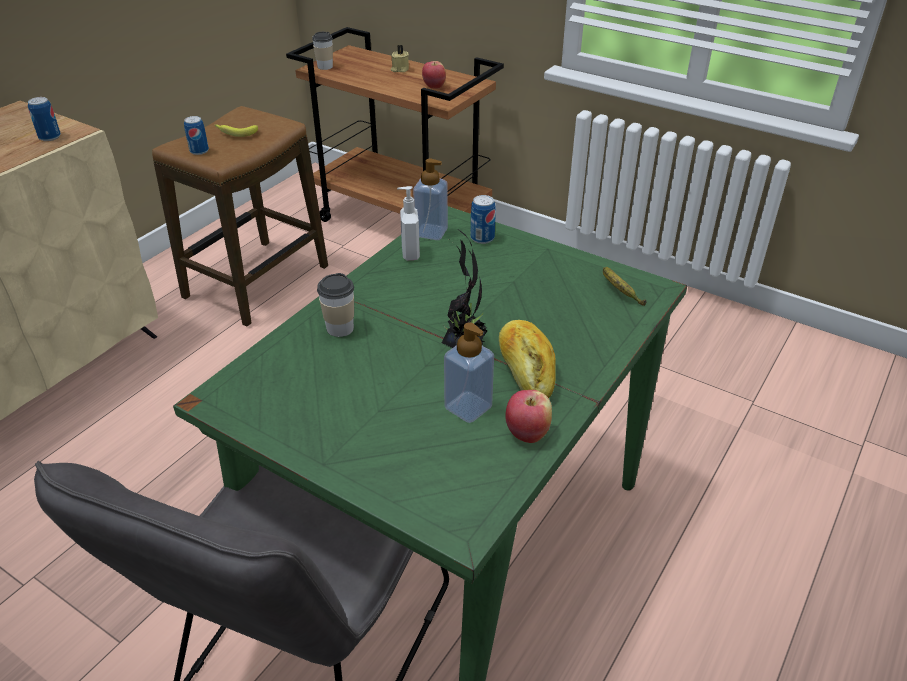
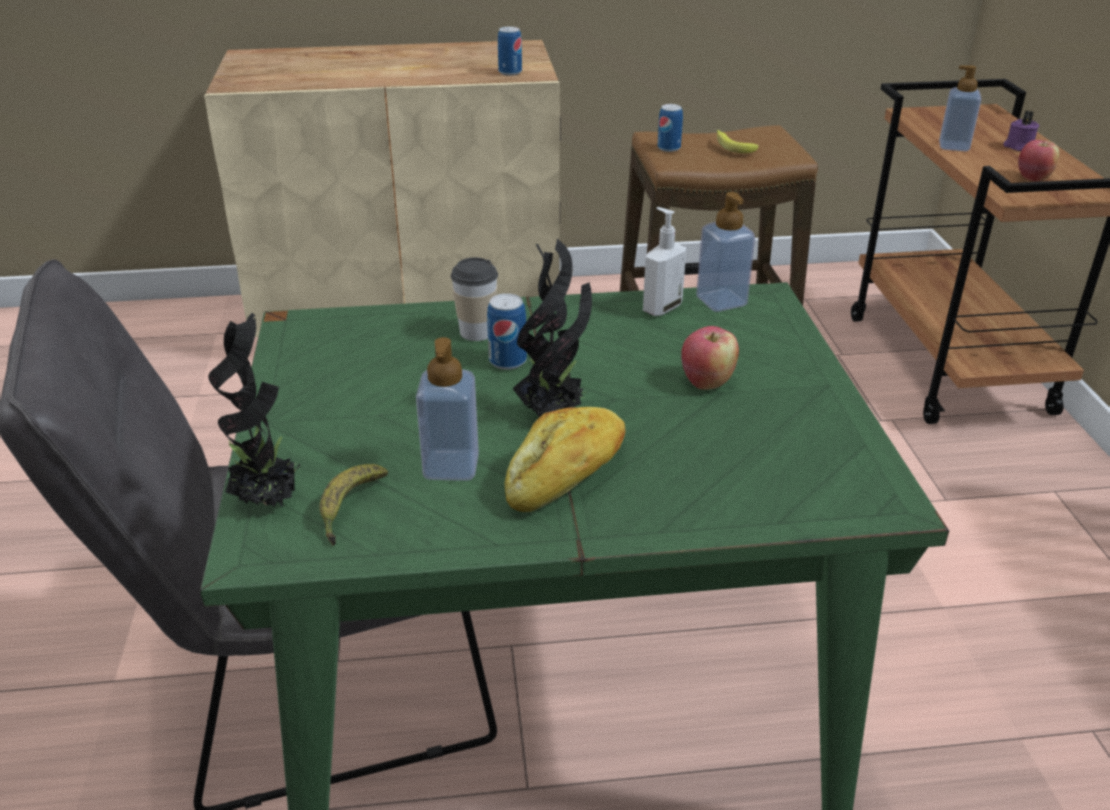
camera: 50 degrees right, 5 degrees down
cup [312,32,333,70] -> none
beige candle [391,45,409,72] -> purple candle [1004,111,1039,151]
can [471,195,496,244] -> can moved to [487,293,527,370]
apple [505,390,552,443] -> apple moved to [681,326,739,390]
banana [603,267,647,306] -> banana moved to [320,464,388,546]
none -> potted plant [208,313,300,506]
none -> soap dispenser [939,65,981,151]

